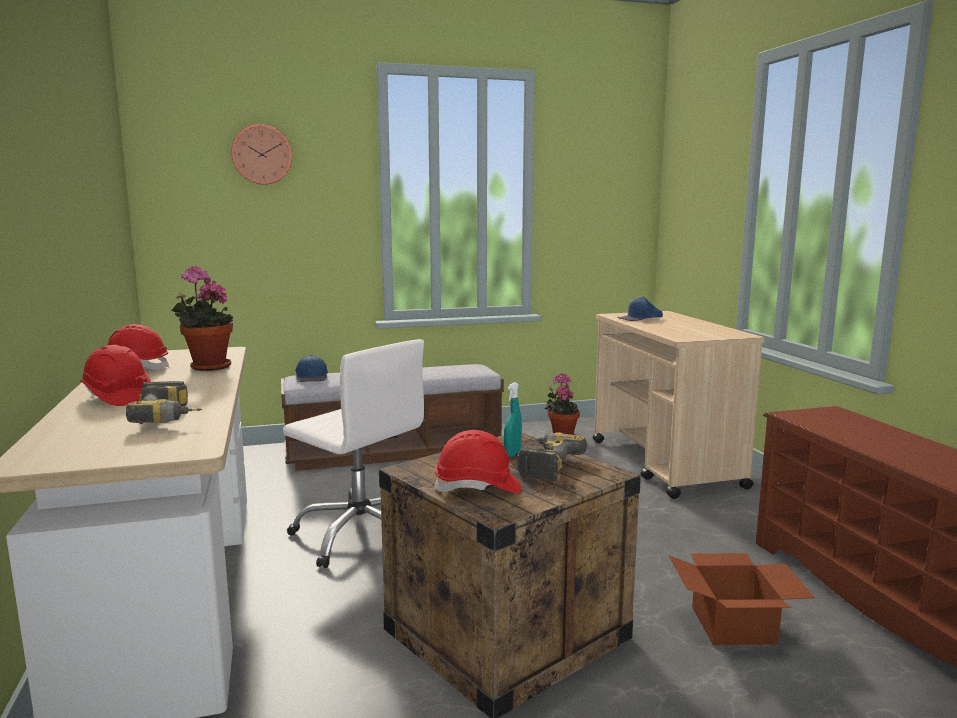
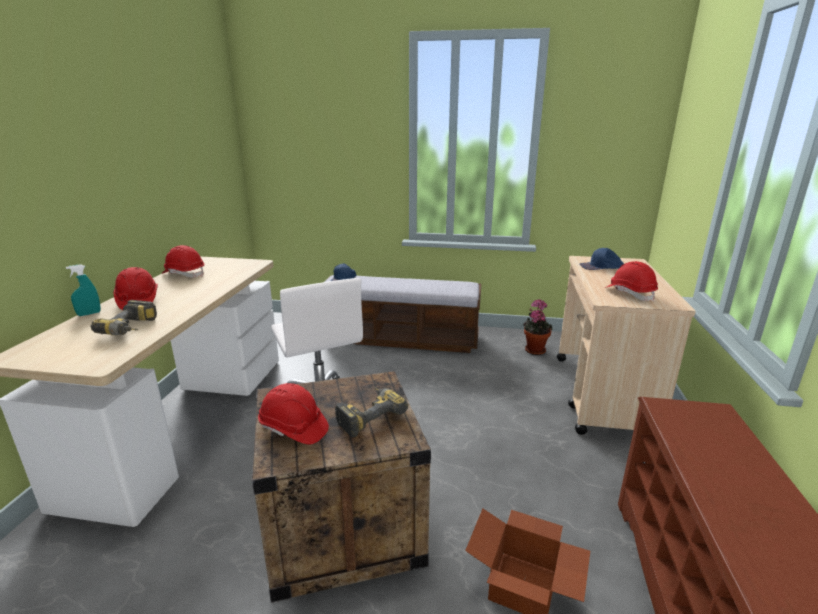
camera: 25 degrees right, 10 degrees up
potted plant [170,266,233,371] -> none
wall clock [231,124,292,185] -> none
turquoise spray bottle [504,382,522,457] -> turquoise spray bottle moved to [66,264,101,316]
none -> red hard hat [605,261,658,302]

